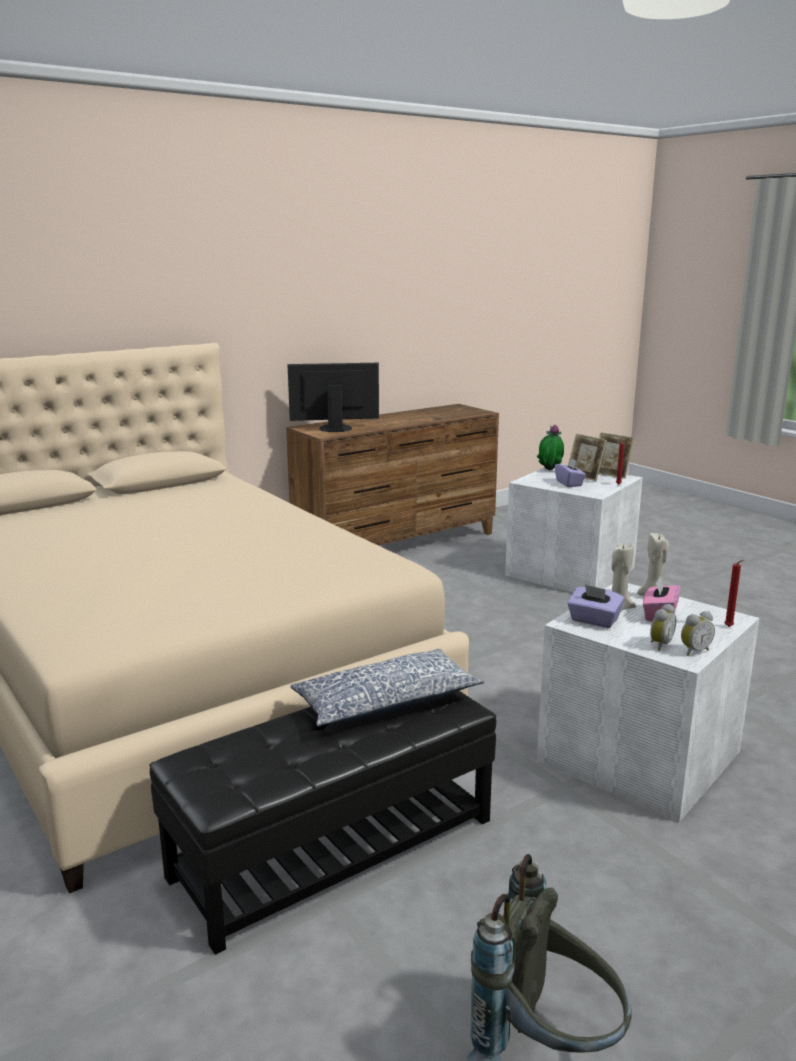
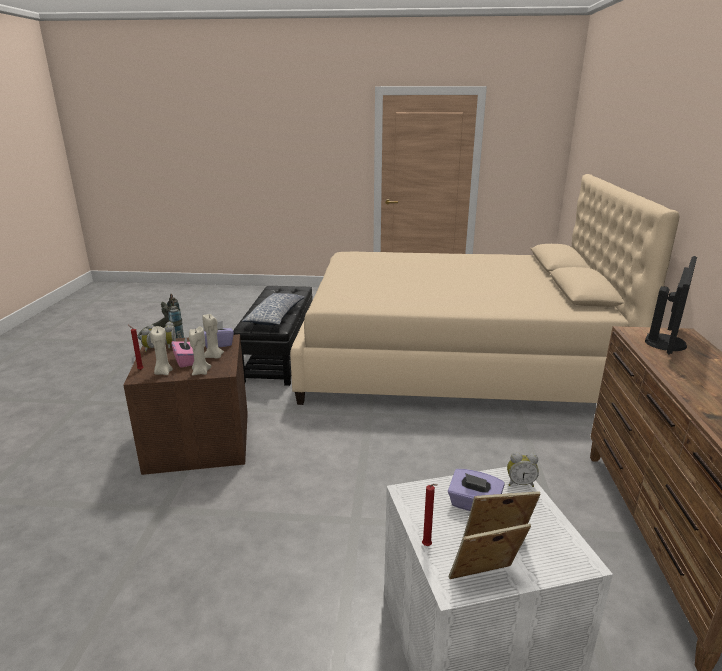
camera: 130 degrees right, 5 degrees up
potted plant [537,425,564,470] -> none
white storage box [537,583,759,822] -> brown storage box [123,334,248,475]
none -> beige candle [150,326,173,375]
none -> alarm clock [507,452,539,487]

